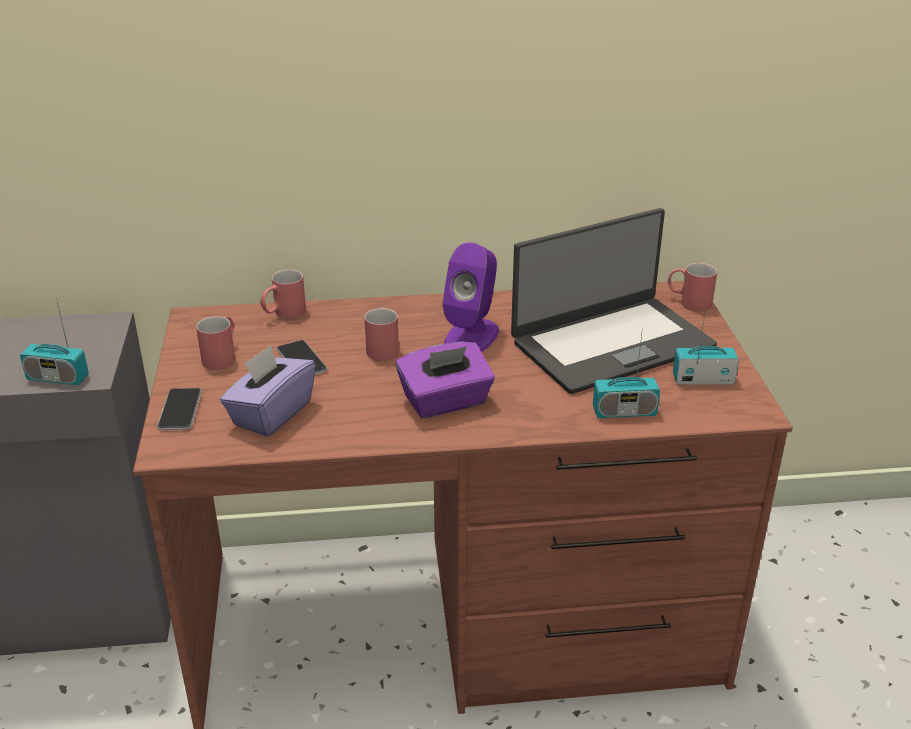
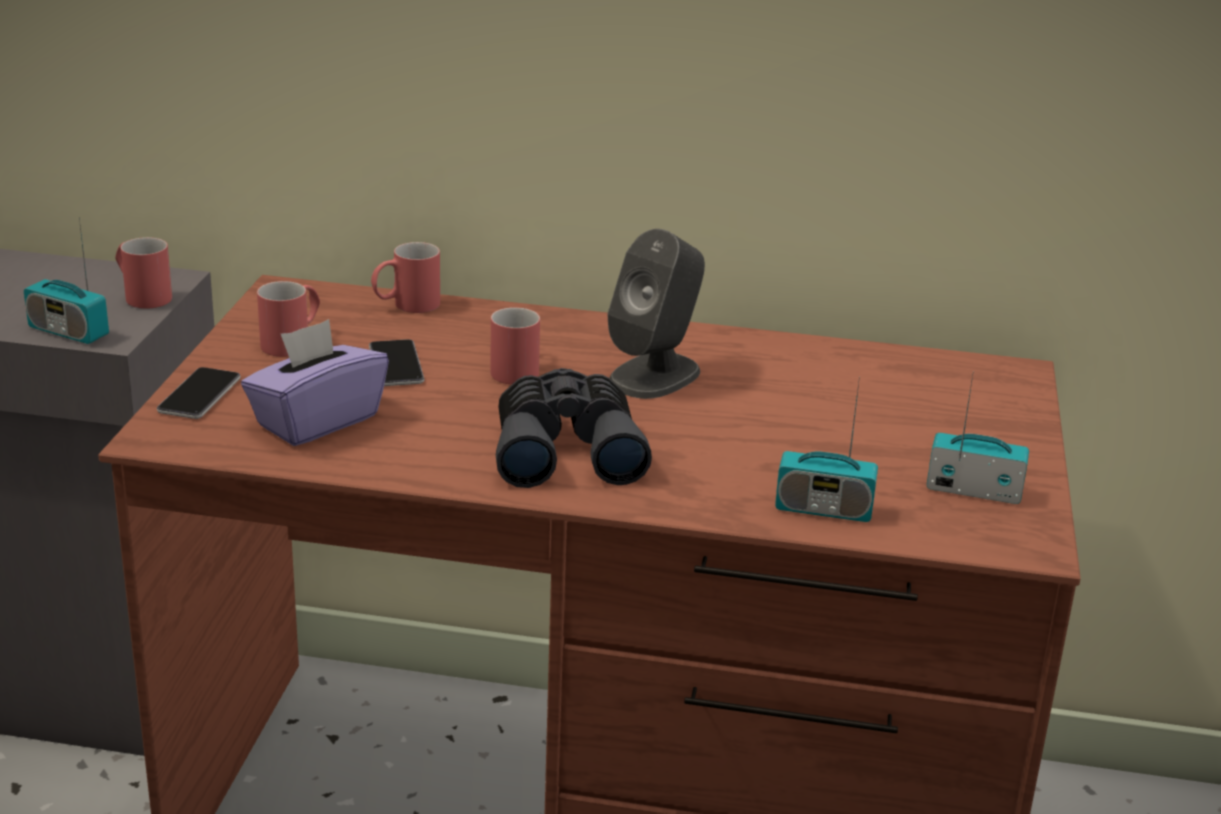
camera: 15 degrees right, 5 degrees down
purple tissue box [396,342,495,418] -> grey binoculars [496,368,652,488]
purple speaker [442,242,499,352] -> grey speaker [607,229,705,399]
laptop [511,208,717,394] -> none
red mug [668,263,717,312] -> red mug moved to [115,237,172,309]

